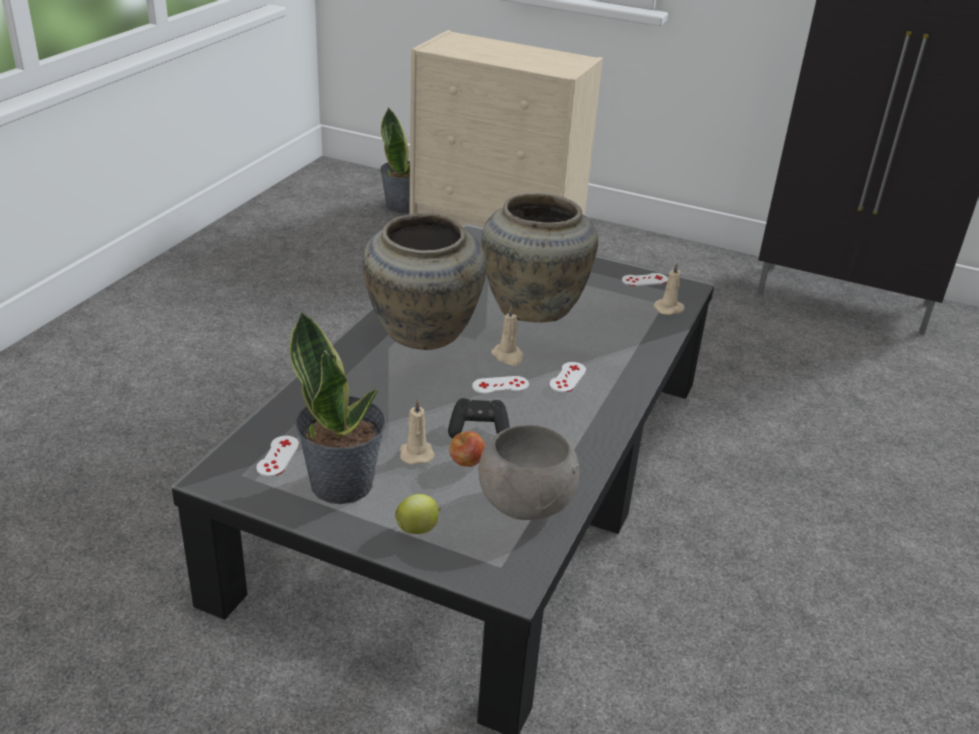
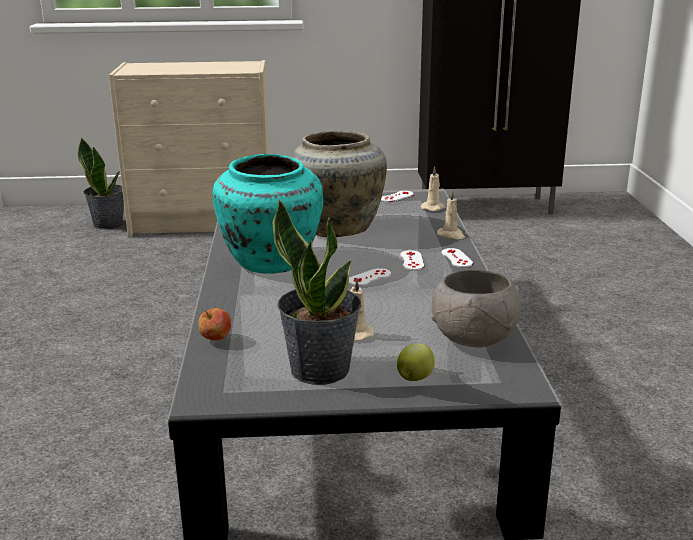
camera: 25 degrees left, 10 degrees down
white game controller [256,436,299,477] -> white game controller moved to [441,248,473,268]
beige vase [363,213,486,350] -> turquoise vase [212,154,323,274]
black game controller [448,398,510,439] -> none
apple [449,431,486,467] -> apple moved to [198,308,231,340]
beige candle [491,305,523,366] -> beige candle moved to [437,190,465,239]

